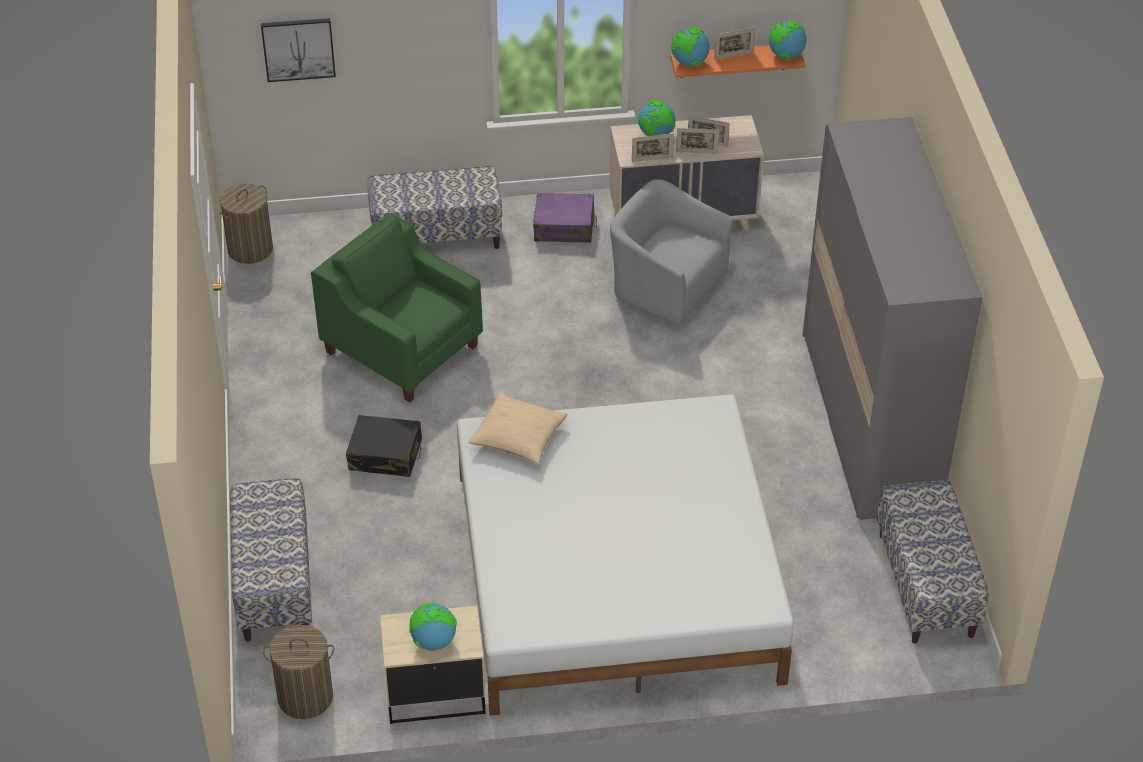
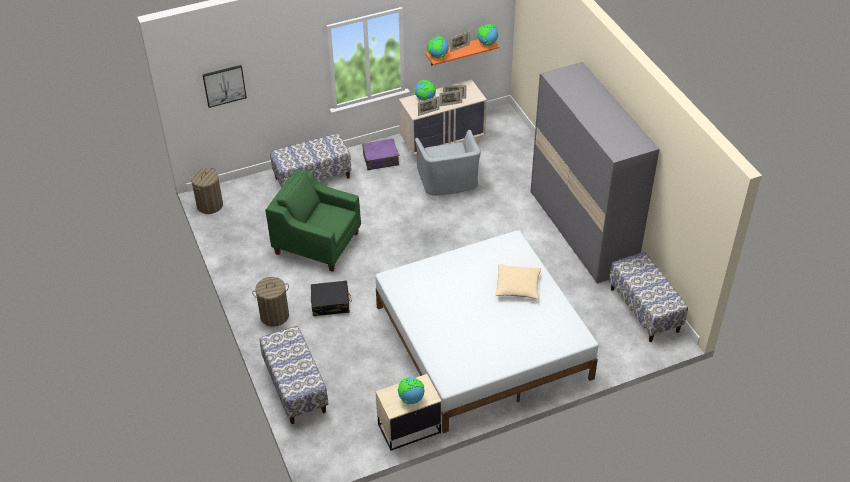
camera: 15 degrees left, 0 degrees up
laundry basket [263,625,334,719] -> laundry basket moved to [252,277,289,327]
beige pillow [469,392,568,464] -> beige pillow moved to [495,264,541,299]
grey armchair [610,179,734,328] -> grey armchair turned 120 degrees counterclockwise [415,130,481,196]

